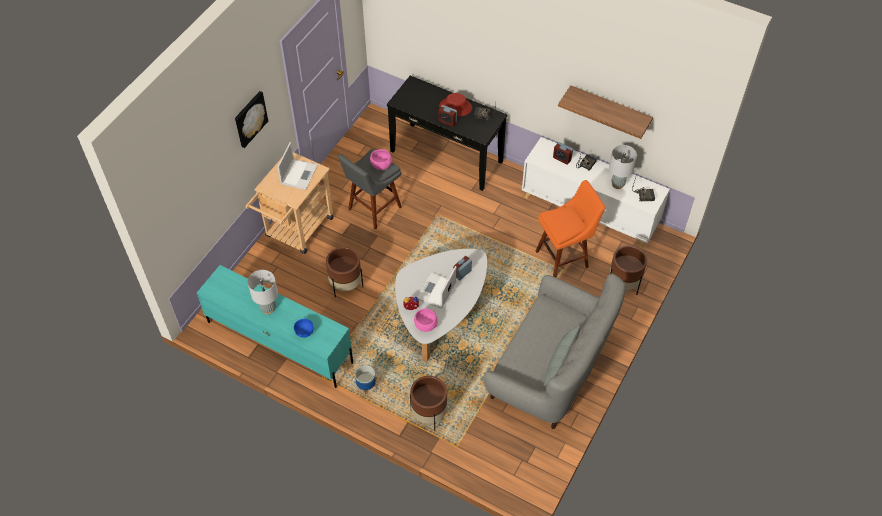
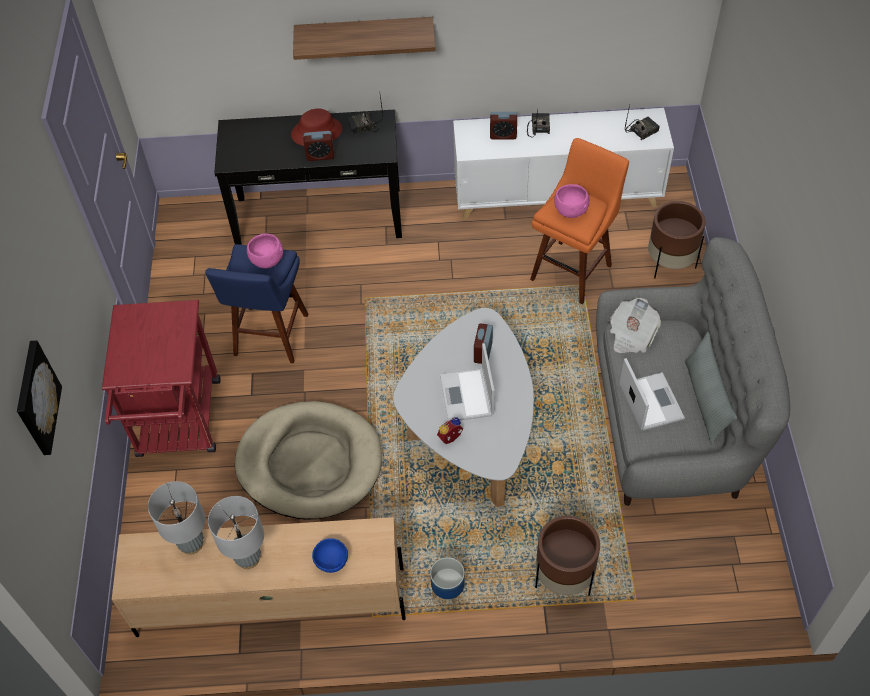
camera: 30 degrees left, 0 degrees up
turquoise tv stand [197,265,353,388] -> beige tv stand [112,517,406,637]
picture [235,91,268,148] -> picture moved to [17,341,62,455]
beige cart [246,152,333,254] -> red cart [102,300,221,457]
laptop [277,142,318,190] -> laptop moved to [619,358,685,431]
brown planter [326,246,363,297] -> beige dog bed [235,401,382,520]
grey stool [338,149,402,230] -> blue stool [205,244,308,363]
pink bowl [414,309,438,332] -> pink bowl moved to [554,184,590,218]
shelf [558,85,653,139] -> shelf moved to [293,17,436,60]
grey table lamp [609,145,637,189] -> grey table lamp moved to [148,481,206,555]
none -> newspaper [610,298,661,353]

